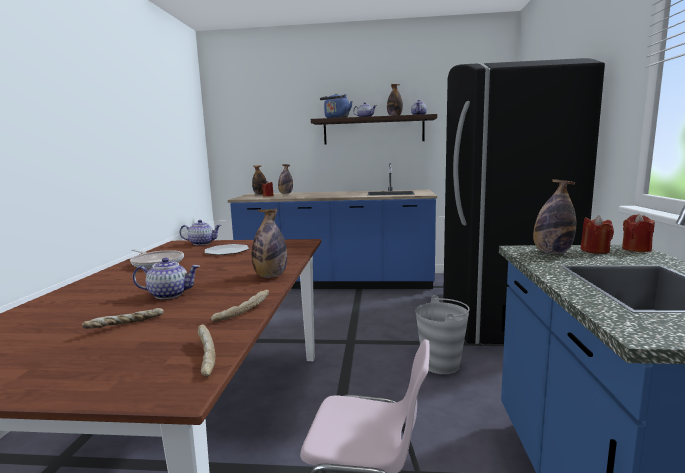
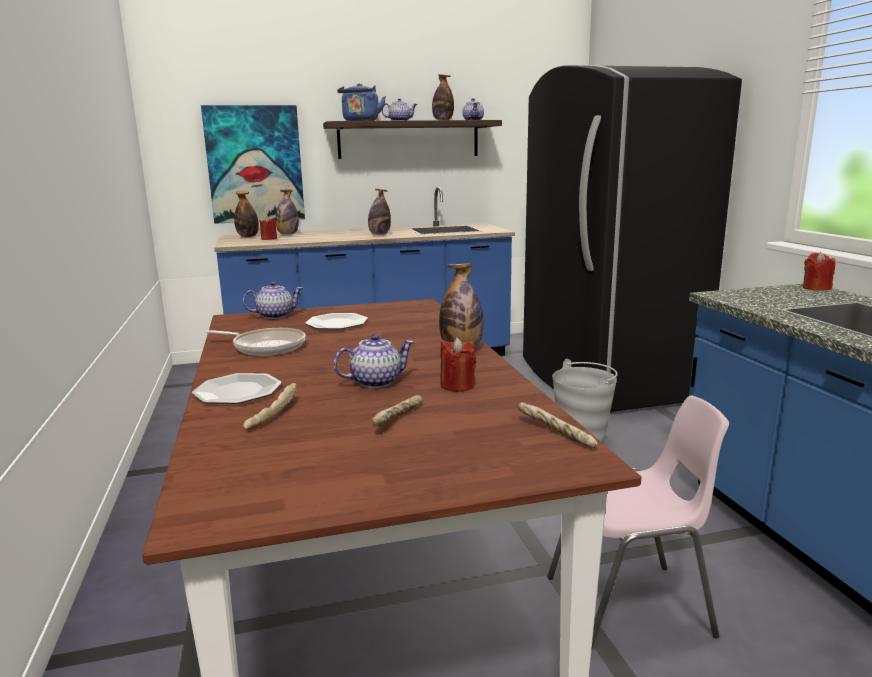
camera: 20 degrees left, 5 degrees up
bread [211,290,269,322] -> bread moved to [243,383,297,430]
bottle [533,179,576,254] -> bottle moved to [368,189,391,235]
red candle [580,215,614,254] -> red candle moved to [440,338,476,392]
none -> plate [192,373,282,404]
none -> picture [201,105,305,224]

